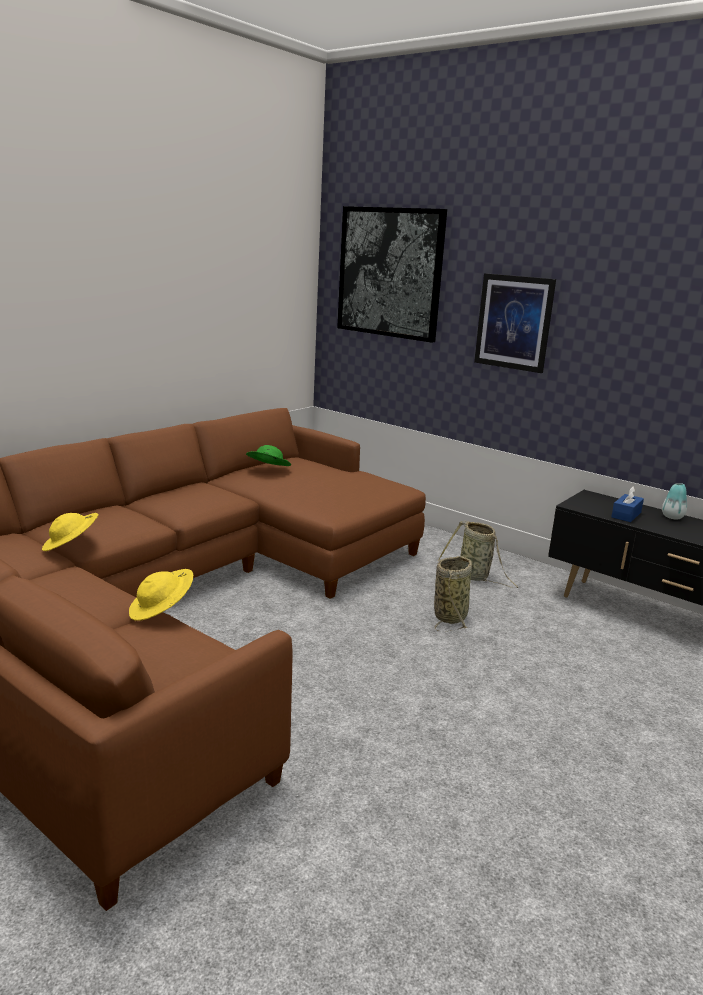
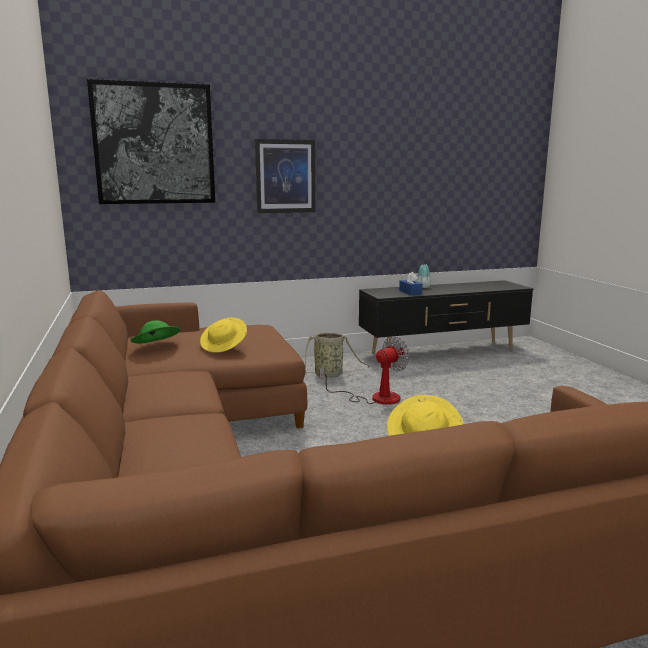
camera: 55 degrees left, 5 degrees down
yellow hat [42,513,99,551] -> yellow hat moved to [200,318,247,353]
basket [434,556,472,631] -> fan [320,336,410,405]

